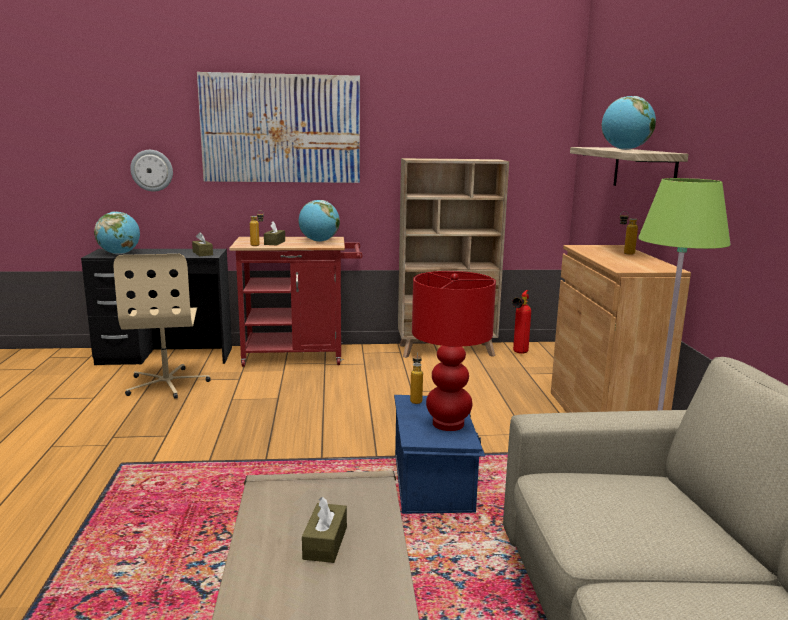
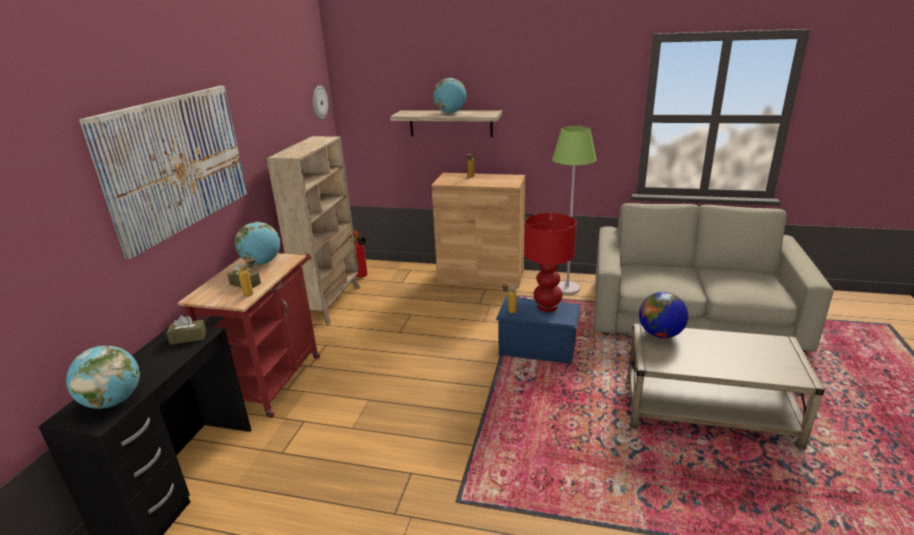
camera: 70 degrees left, 10 degrees up
beige office chair [114,254,211,399] -> none
wall clock [130,150,173,192] -> wall clock moved to [313,86,328,120]
brown tissue box [302,497,347,563] -> none
none -> globe [639,292,688,338]

